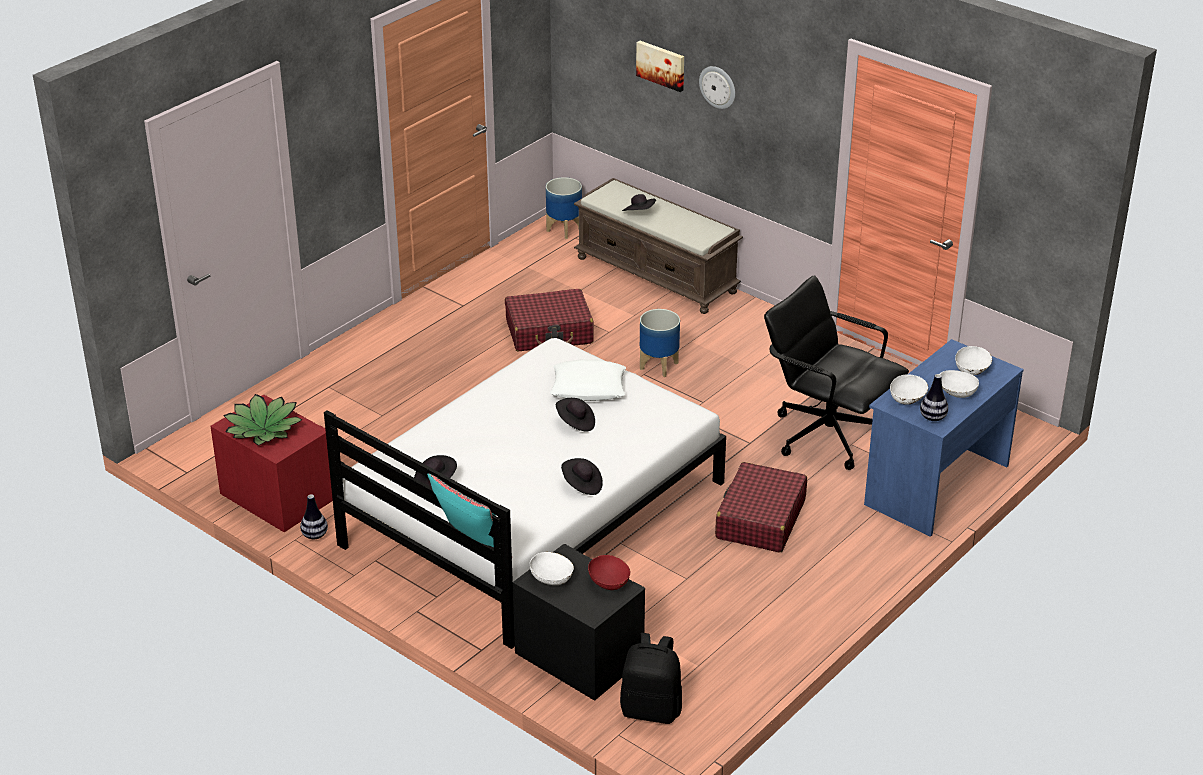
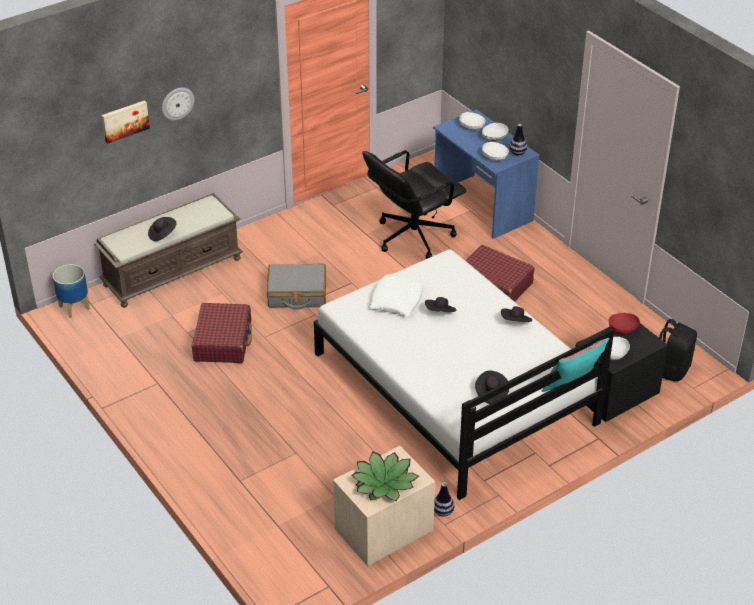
camera: 75 degrees left, 5 degrees up
red nightstand [211,395,333,532] -> beige nightstand [333,446,435,566]
planter [640,309,680,377] -> grey suitcase [267,264,326,310]

